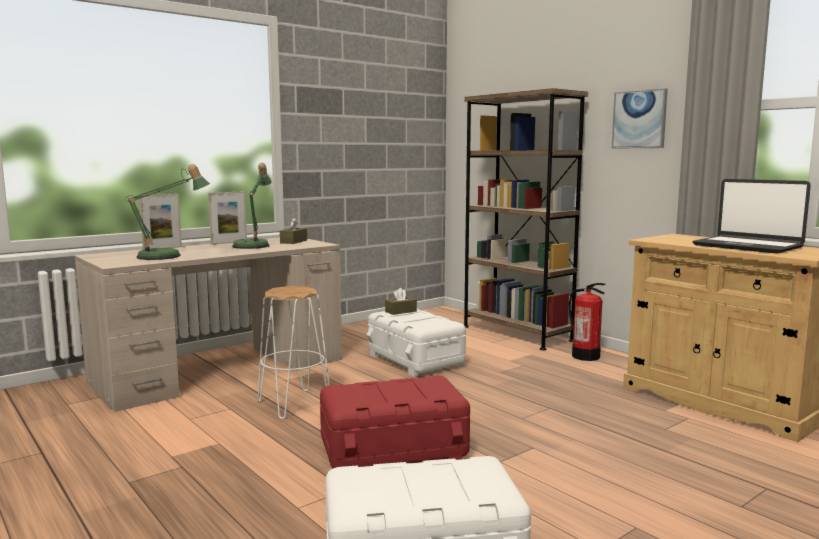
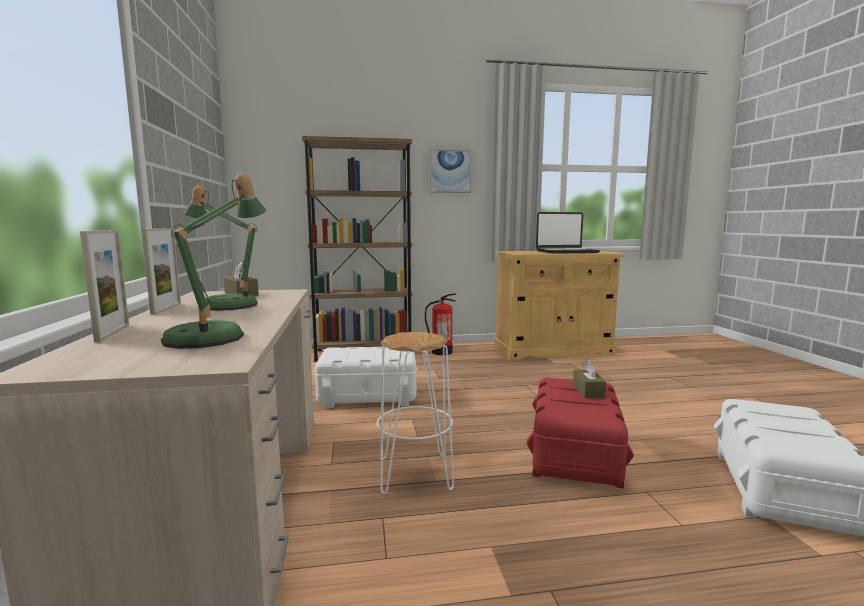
camera: 60 degrees left, 0 degrees up
brown tissue box [385,288,417,315] -> brown tissue box moved to [573,360,606,398]

